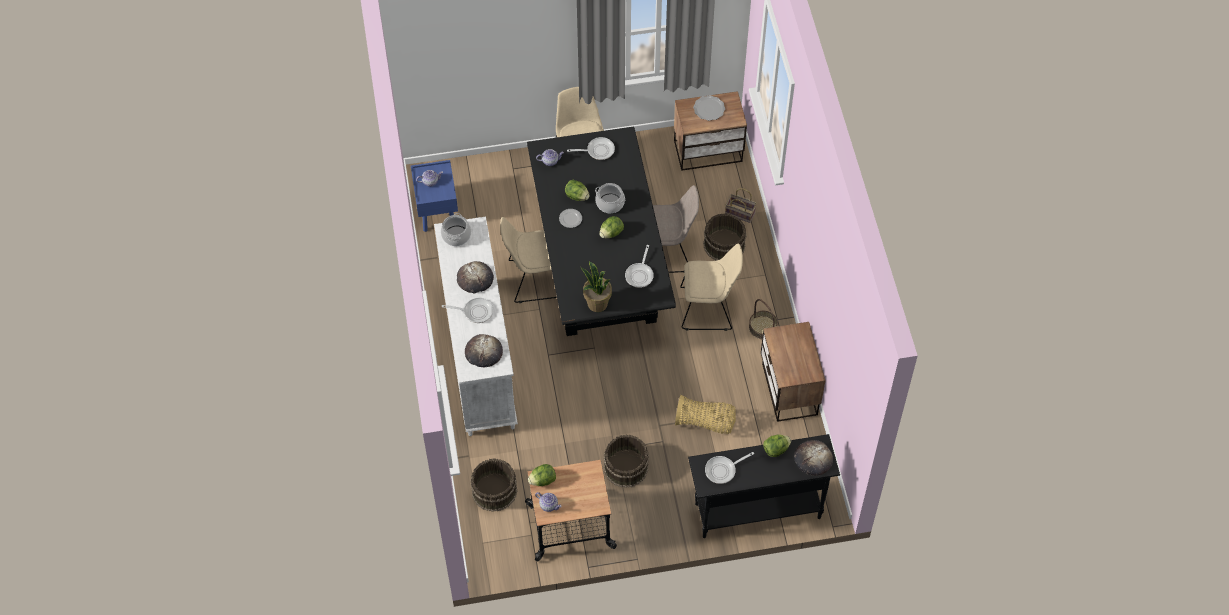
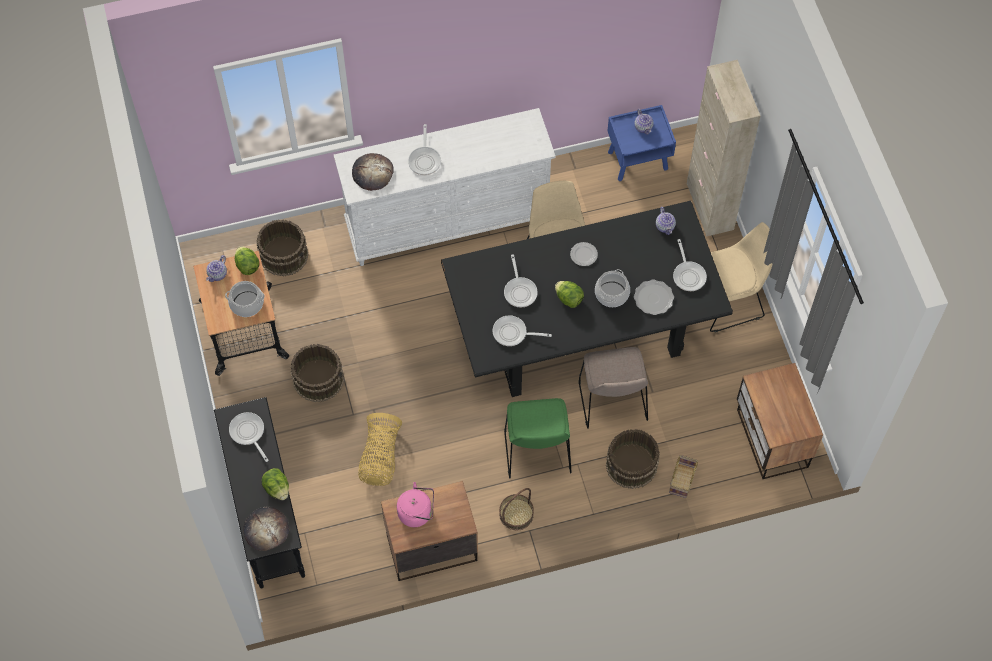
camera: 85 degrees right, 5 degrees up
cooking pot [441,213,471,246] -> cooking pot moved to [225,281,265,317]
bread [457,261,494,294] -> none
lettuce [565,180,590,201] -> none
potted plant [581,262,612,312] -> none
beige chair [680,243,743,331] -> green chair [504,398,572,478]
plate [693,95,725,121] -> plate moved to [634,280,674,315]
none -> pink kettle [397,482,434,527]
none -> frying pan [504,254,538,307]
none -> beige cabinet [687,60,760,237]

